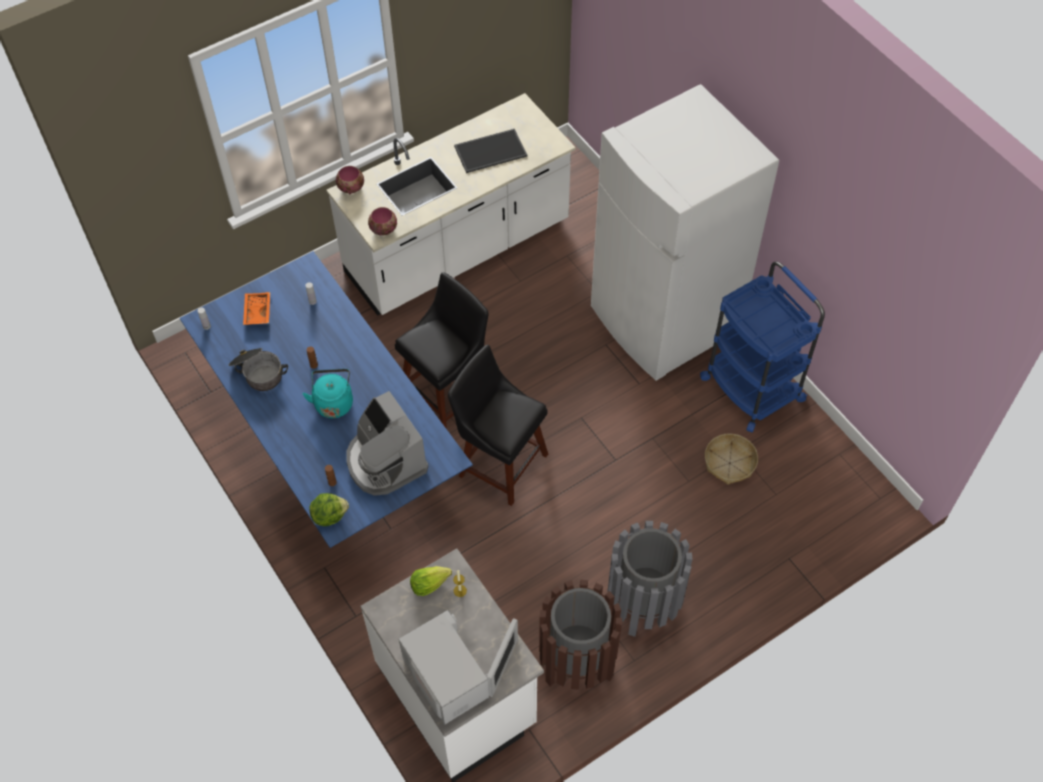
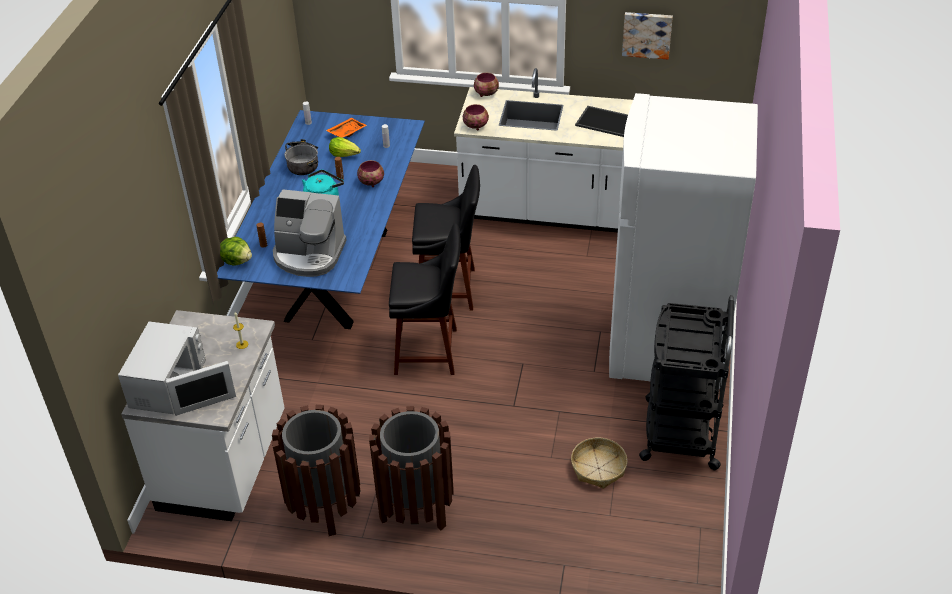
camera: 45 degrees right, 15 degrees down
coffee machine [346,391,429,496] -> coffee machine turned 90 degrees counterclockwise [273,189,347,277]
lettuce [410,566,452,596] -> lettuce moved to [329,137,361,157]
black chair [448,345,548,506] -> black chair turned 105 degrees clockwise [389,223,461,375]
grey trash can [608,521,693,637] -> brown trash can [369,406,454,530]
blue cart [700,261,825,432] -> black cart [639,295,734,470]
none -> bowl [357,160,384,187]
none -> picture [622,12,673,59]

